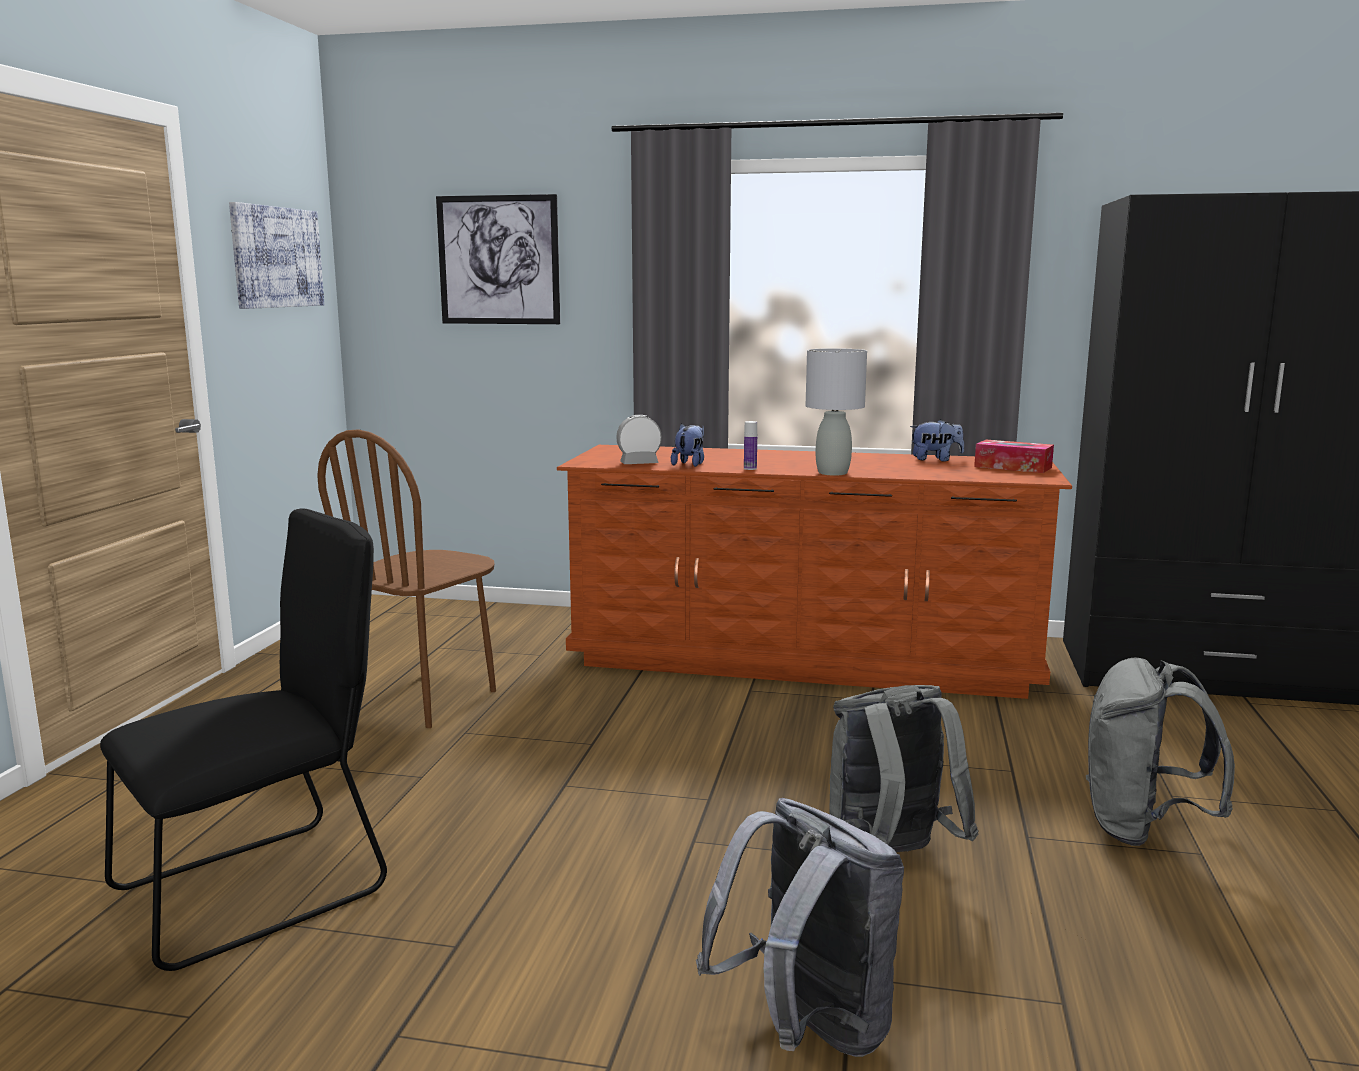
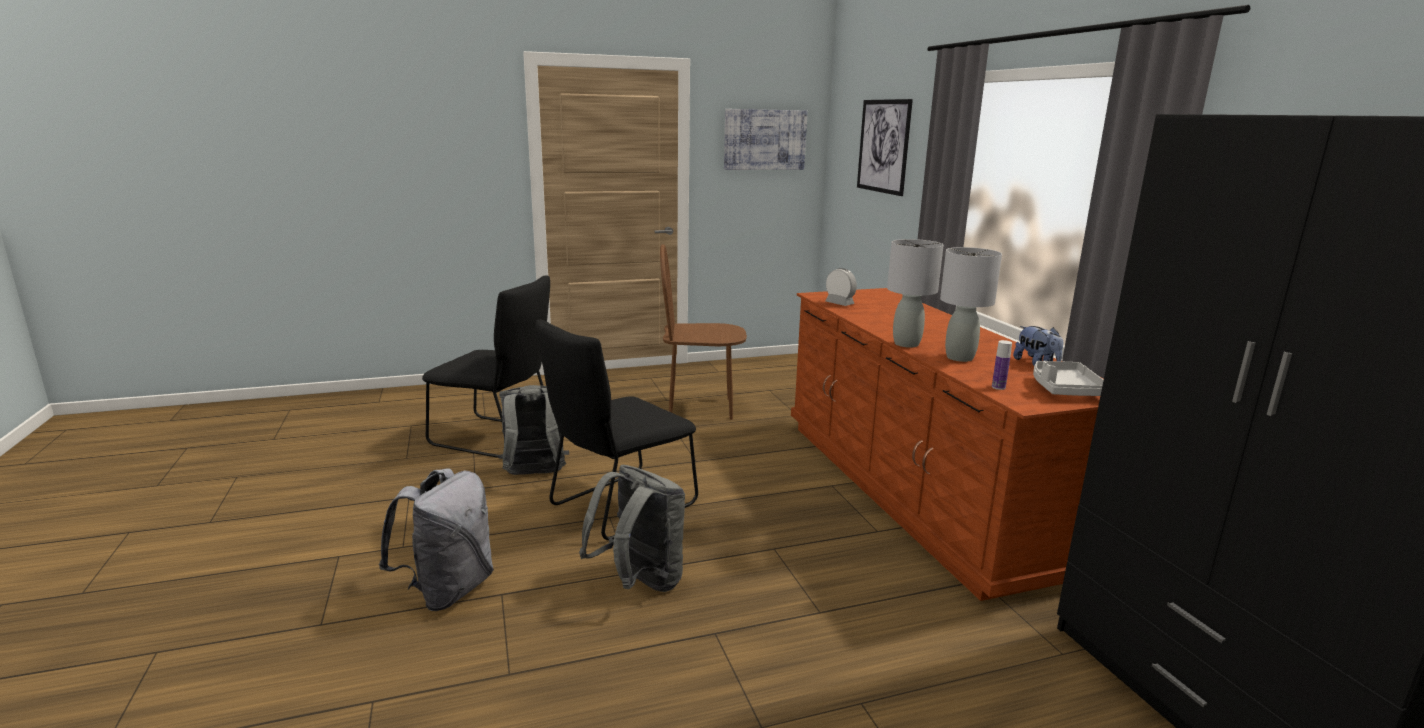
camera: 60 degrees right, 5 degrees up
plush toy [671,423,704,467] -> none
bottle [744,421,757,470] -> bottle moved to [992,340,1012,390]
tissue box [974,440,1054,473] -> grey tray [1033,361,1104,396]
grey backpack [1086,658,1235,846] -> grey backpack moved to [498,385,569,475]
none -> black chair [536,319,698,540]
none -> grey table lamp [940,247,1002,362]

